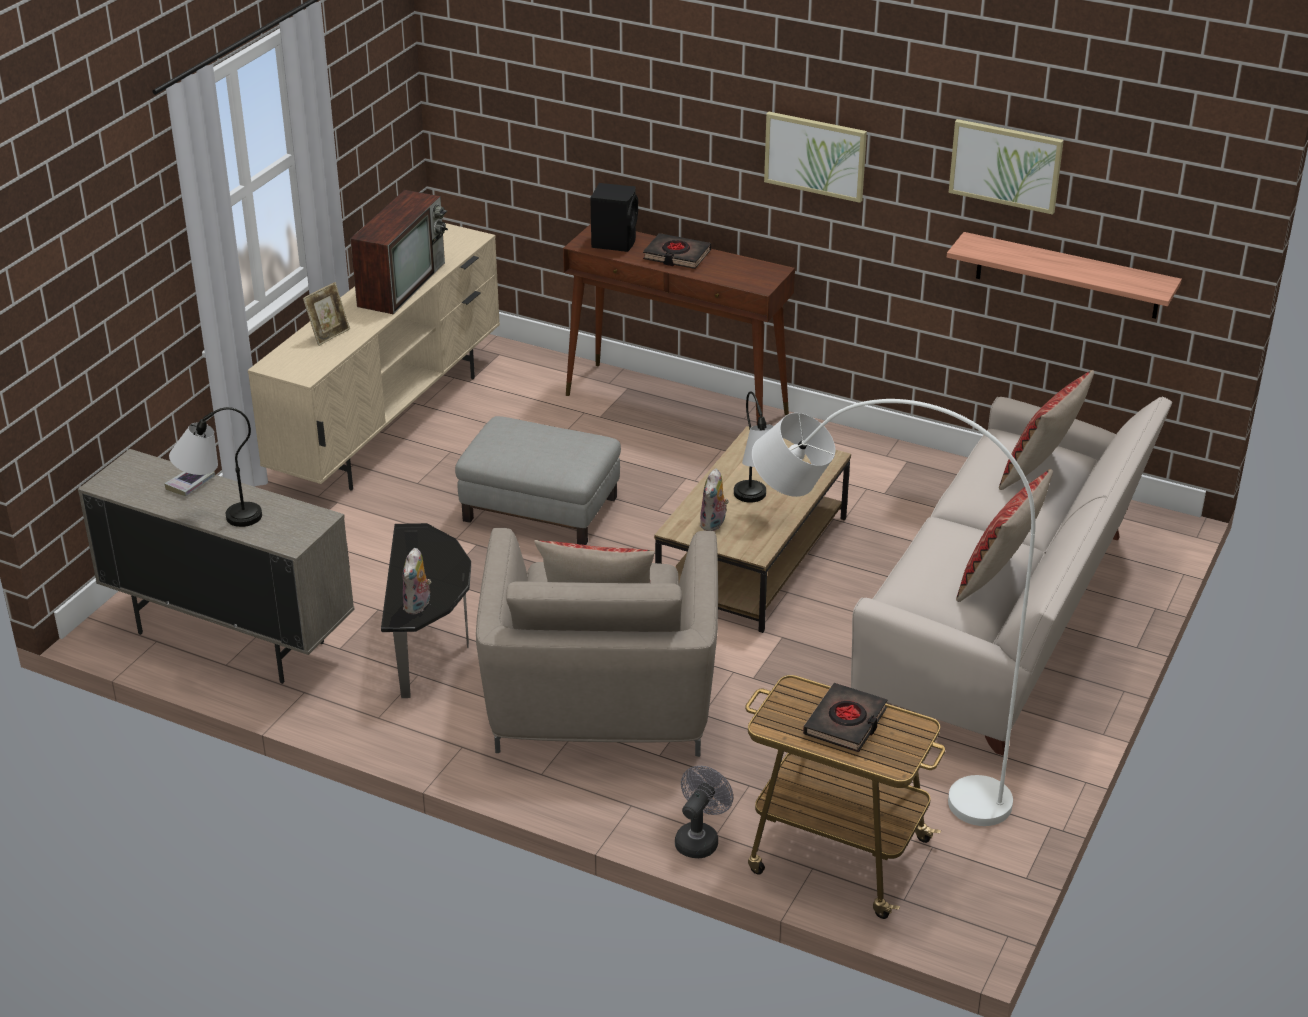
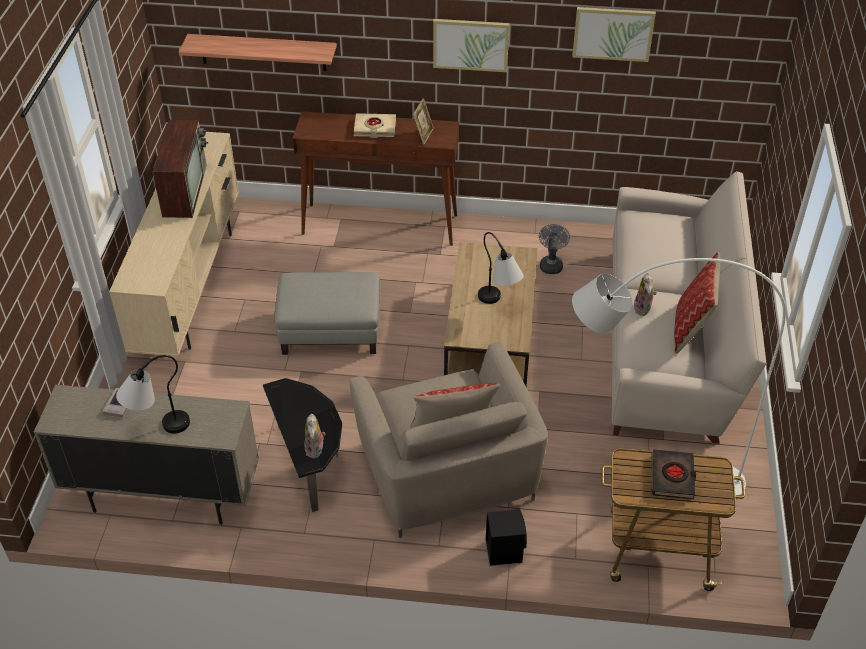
camera: 20 degrees left, 10 degrees up
picture frame [303,282,350,346] -> picture frame moved to [413,98,434,145]
black speaker [590,183,638,252] -> black speaker moved to [486,509,527,566]
black book [643,233,711,269] -> beige book [354,113,396,138]
grey fan [675,766,733,858] -> grey fan moved to [539,224,570,274]
plush toy [700,468,729,531] -> plush toy moved to [634,273,657,316]
shelf [947,232,1182,319] -> shelf moved to [179,34,337,71]
pillow [999,370,1094,490] -> none

